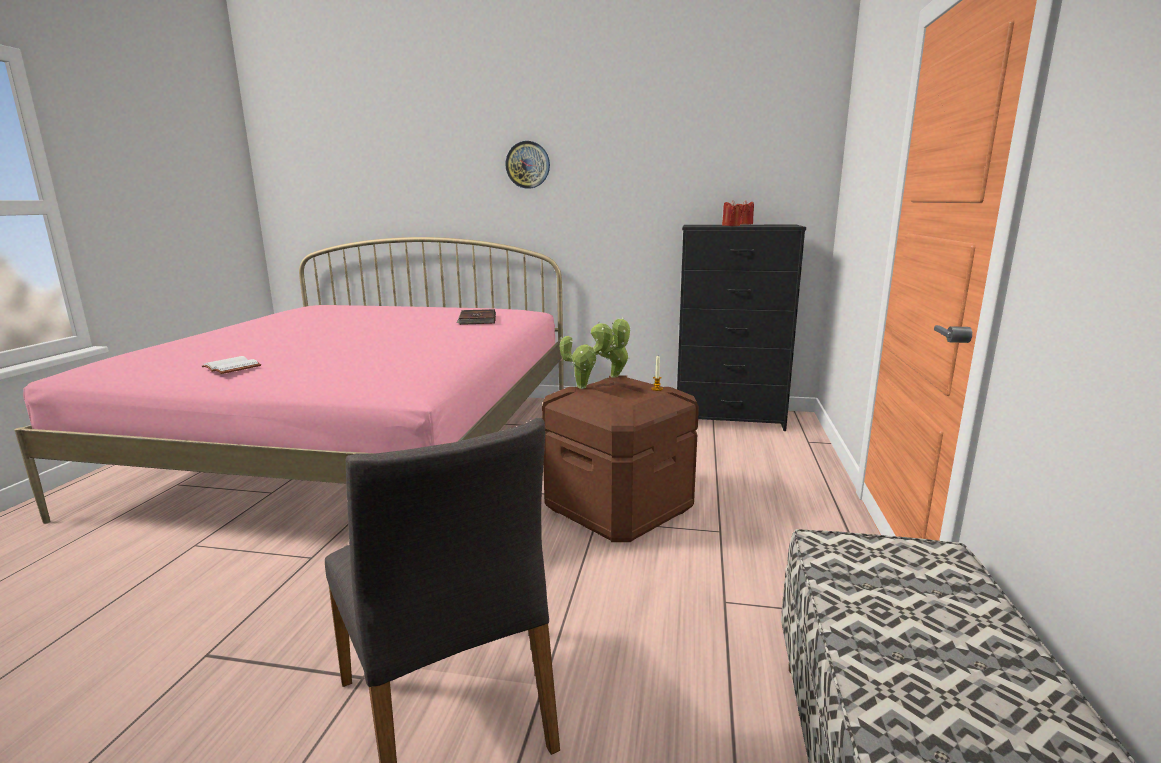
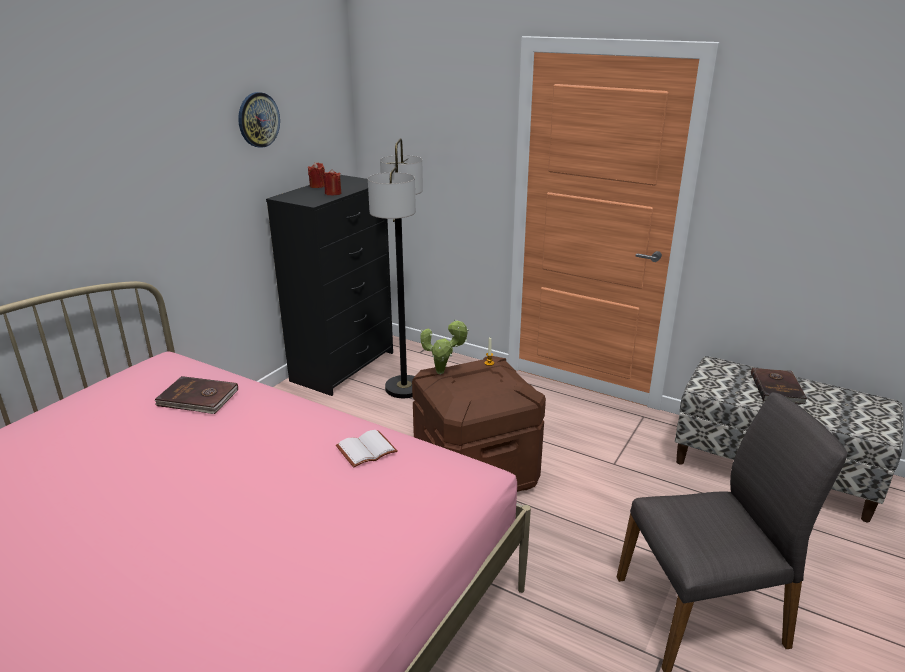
camera: 70 degrees left, 10 degrees up
white book [202,356,261,374] -> white book moved to [336,430,398,467]
wall clock [505,141,550,189] -> wall clock moved to [238,92,280,148]
potted plant [560,322,615,389] -> none
none -> floor lamp [368,138,423,398]
none -> brown book [751,368,808,404]

